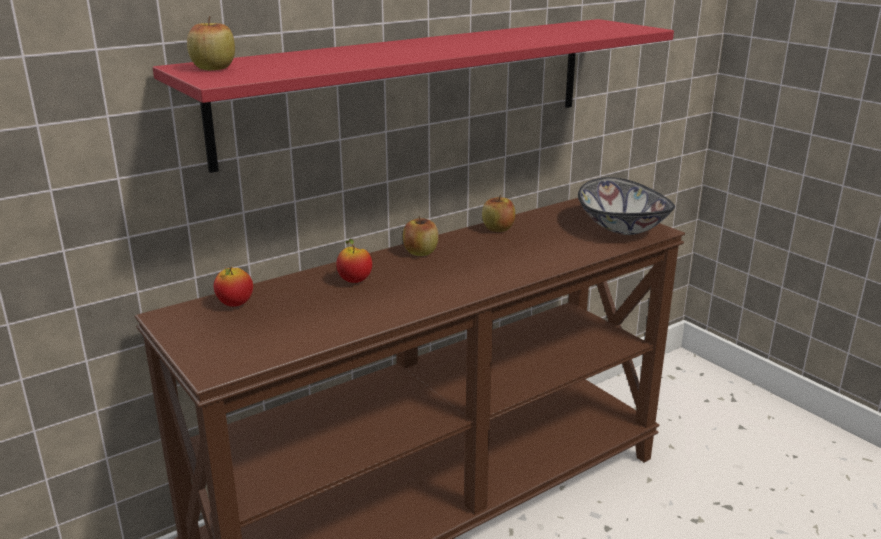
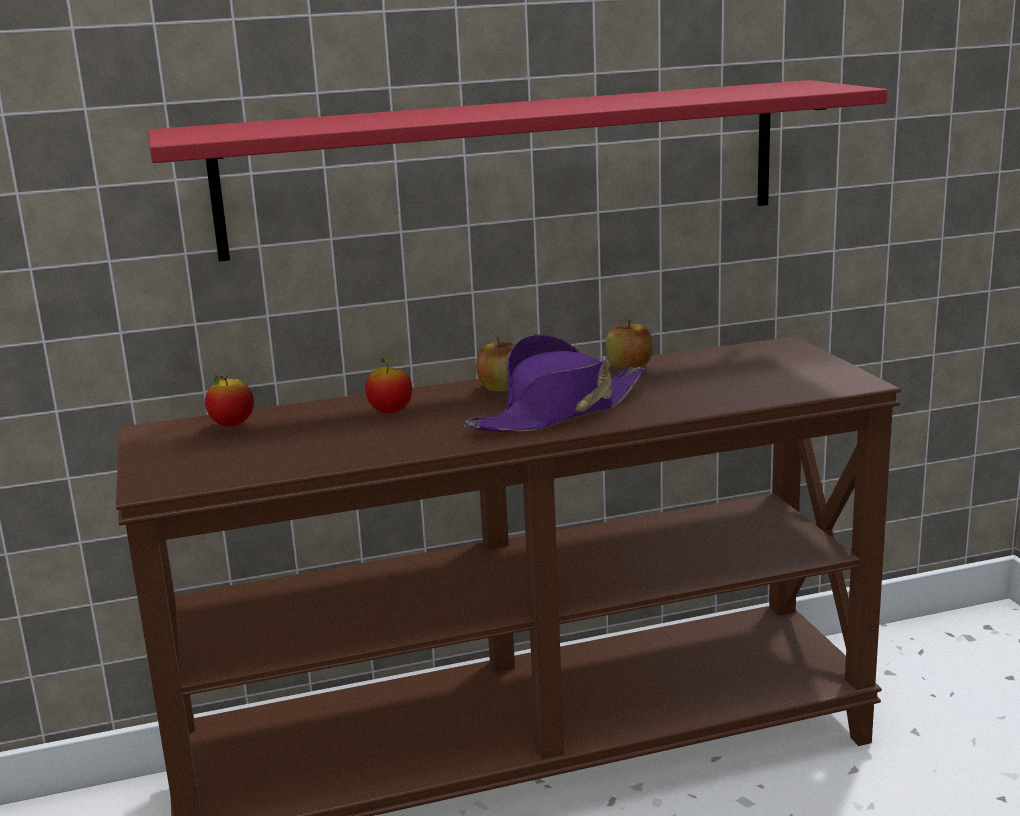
camera: 20 degrees right, 5 degrees down
apple [187,16,235,70] -> none
bowl [578,177,675,235] -> none
none -> purple hat [464,335,645,432]

